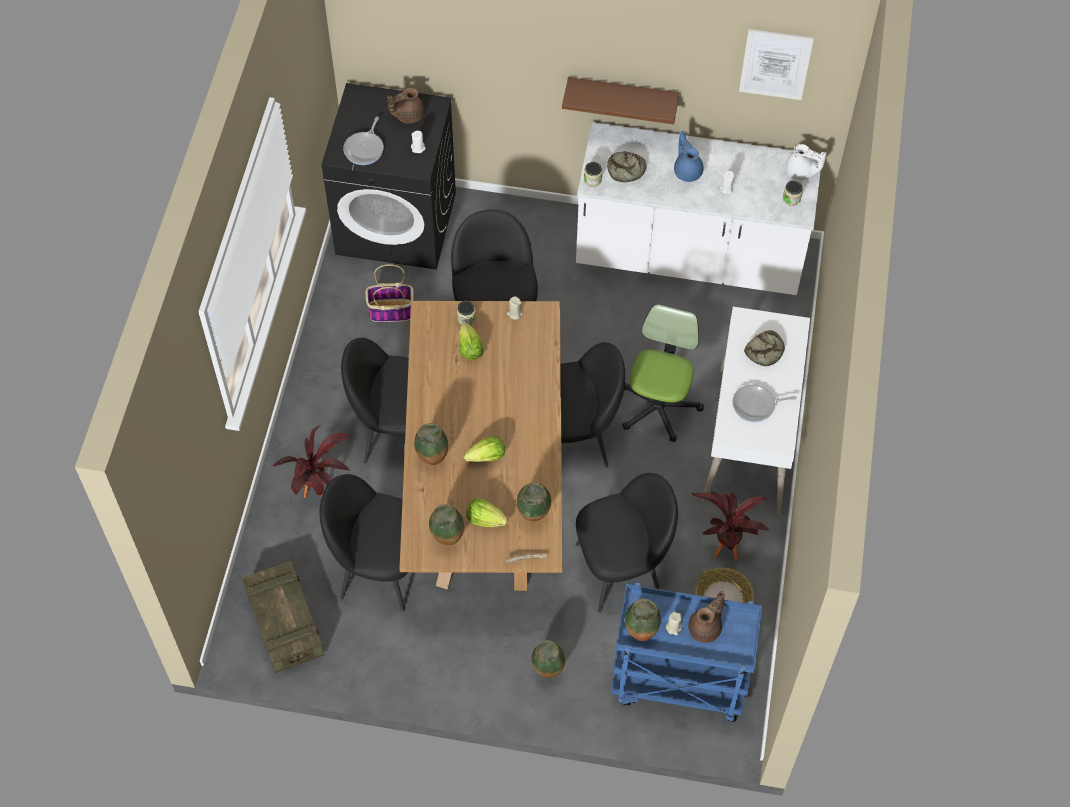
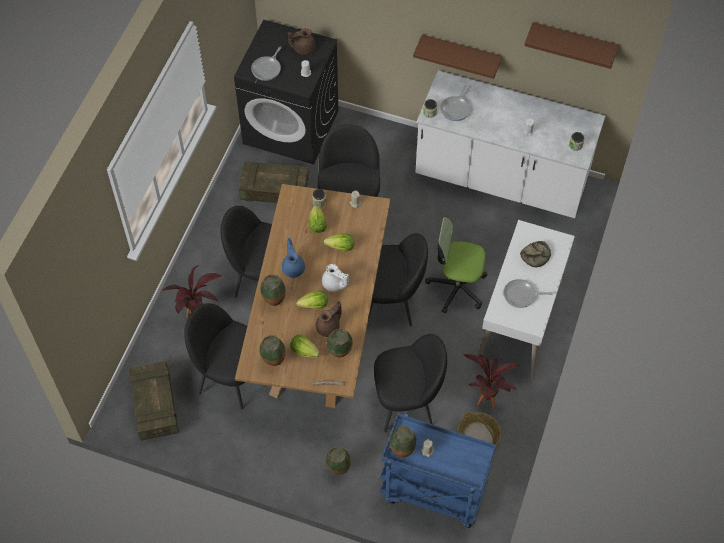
camera: 10 degrees right, 0 degrees up
basket [365,264,413,322] -> crate [239,161,309,203]
bread [607,151,646,182] -> frying pan [440,85,470,121]
office chair [622,304,704,442] -> office chair turned 105 degrees counterclockwise [425,217,487,313]
blue teapot [674,131,704,182] -> blue teapot moved to [282,238,305,278]
brown teapot [688,591,724,643] -> brown teapot moved to [315,301,342,337]
picture [739,29,814,100] -> brown shelf [524,22,619,69]
white teapot [785,144,827,180] -> white teapot moved to [322,264,349,292]
none -> lettuce [323,233,354,251]

